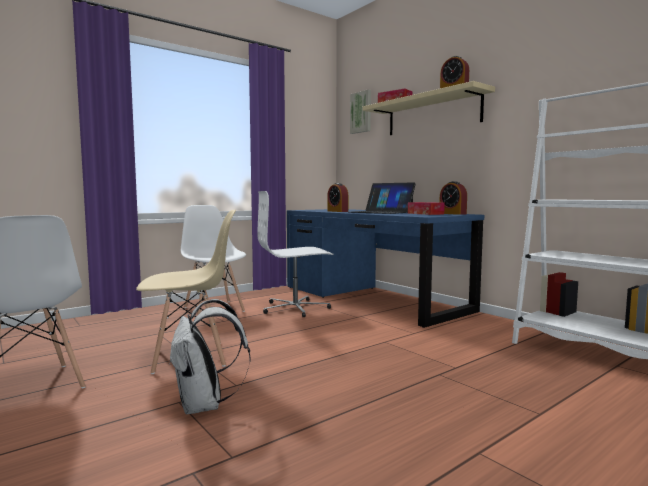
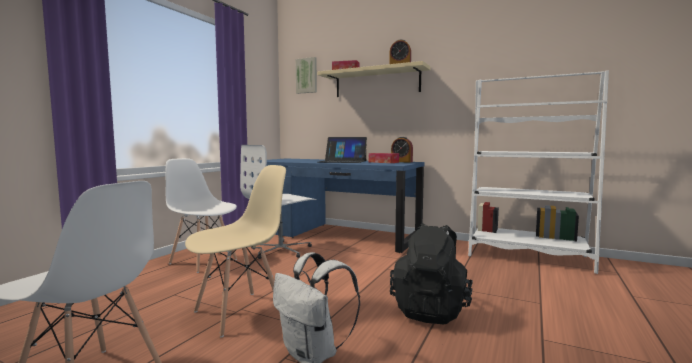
camera: 25 degrees left, 0 degrees up
alarm clock [327,183,348,212] -> none
none -> black backpack [390,223,473,324]

